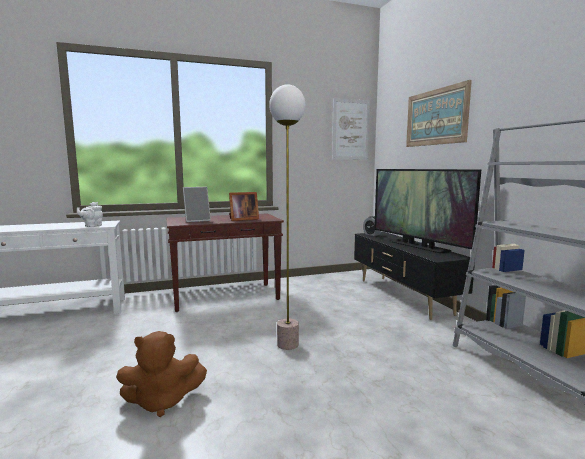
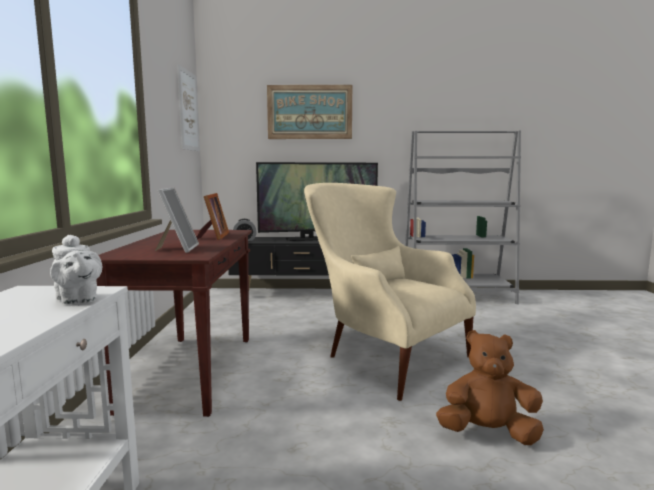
camera: 70 degrees left, 0 degrees up
brown plush toy [116,331,207,417] -> brown plush toy turned 90 degrees counterclockwise [436,330,544,445]
floor lamp [269,84,305,350] -> beige armchair [304,183,476,401]

